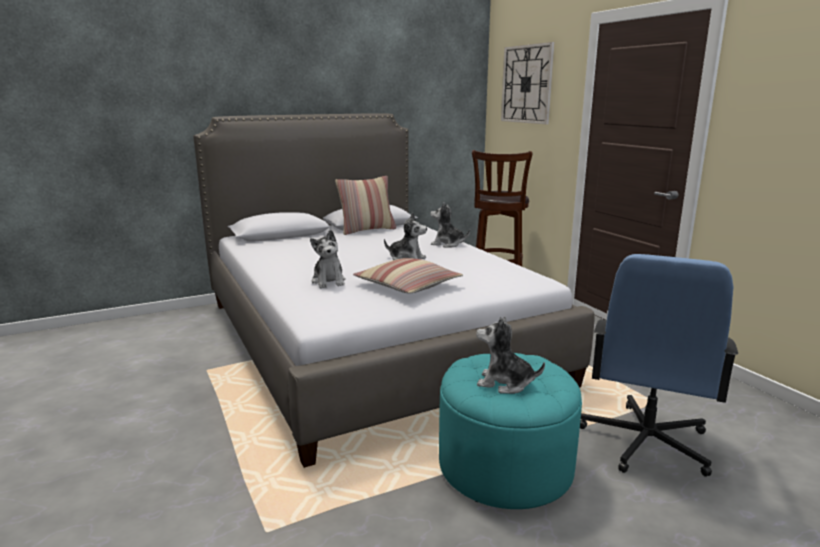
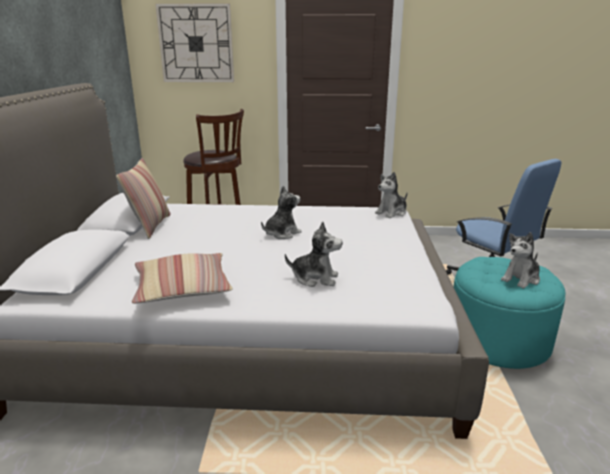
camera: 60 degrees left, 5 degrees up
pillow [353,258,463,294] -> pillow moved to [132,253,232,304]
plush toy [430,202,470,247] -> plush toy moved to [375,172,407,218]

